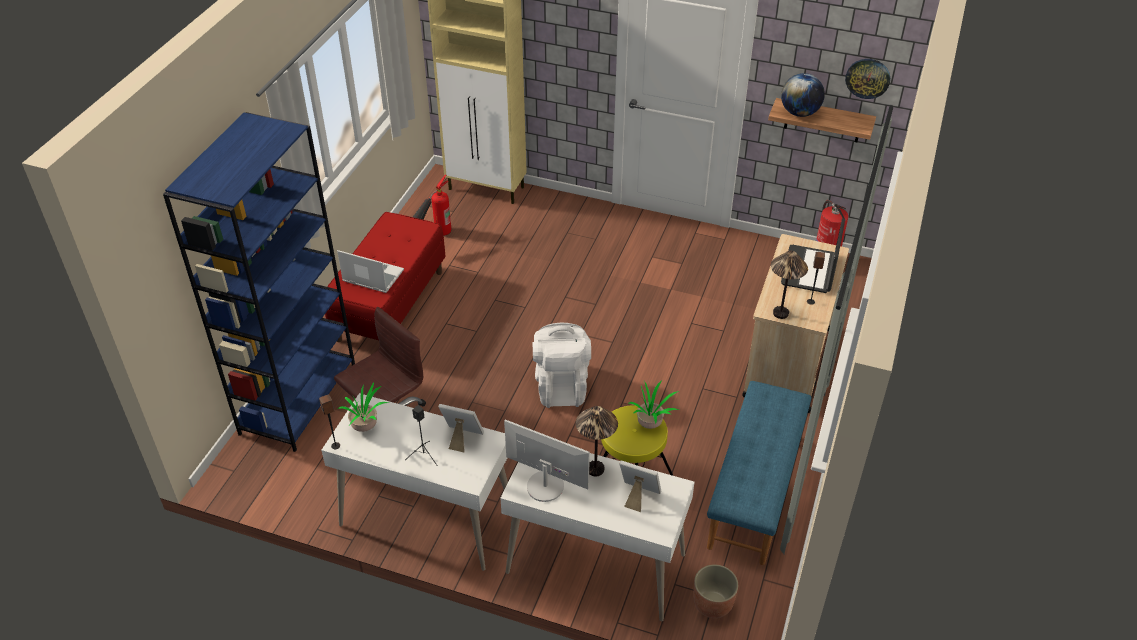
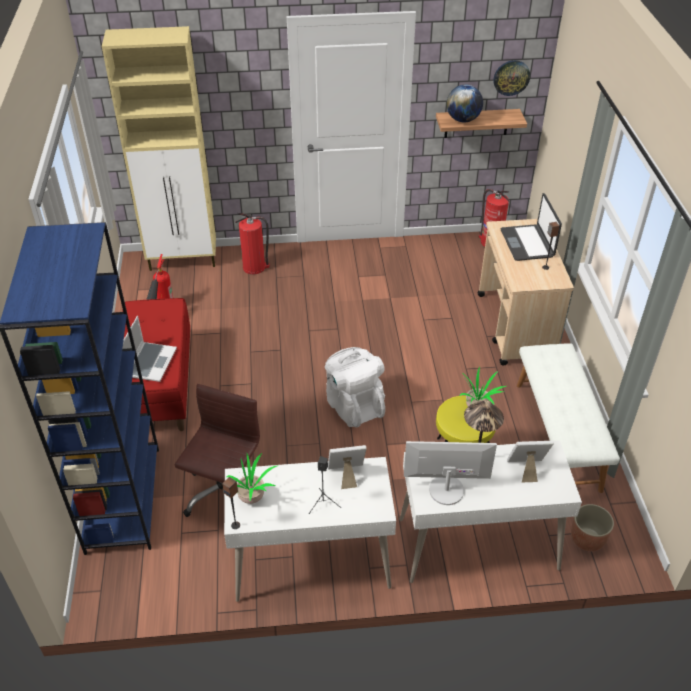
camera: 25 degrees left, 0 degrees up
laptop [337,250,404,293] -> laptop turned 105 degrees clockwise [122,316,177,382]
blue bench [707,381,812,565] -> white bench [517,343,620,493]
table lamp [771,251,808,319] -> none
none -> fire extinguisher [236,213,270,274]

